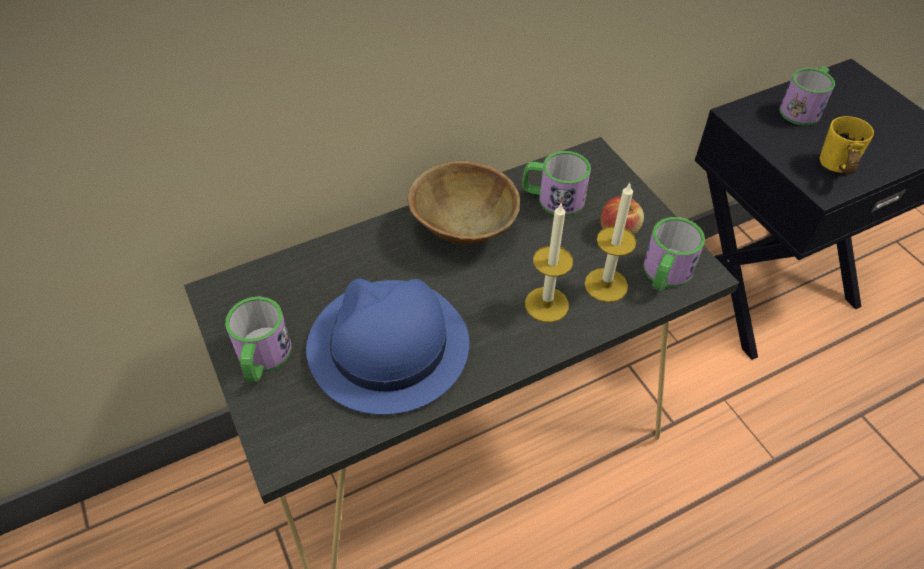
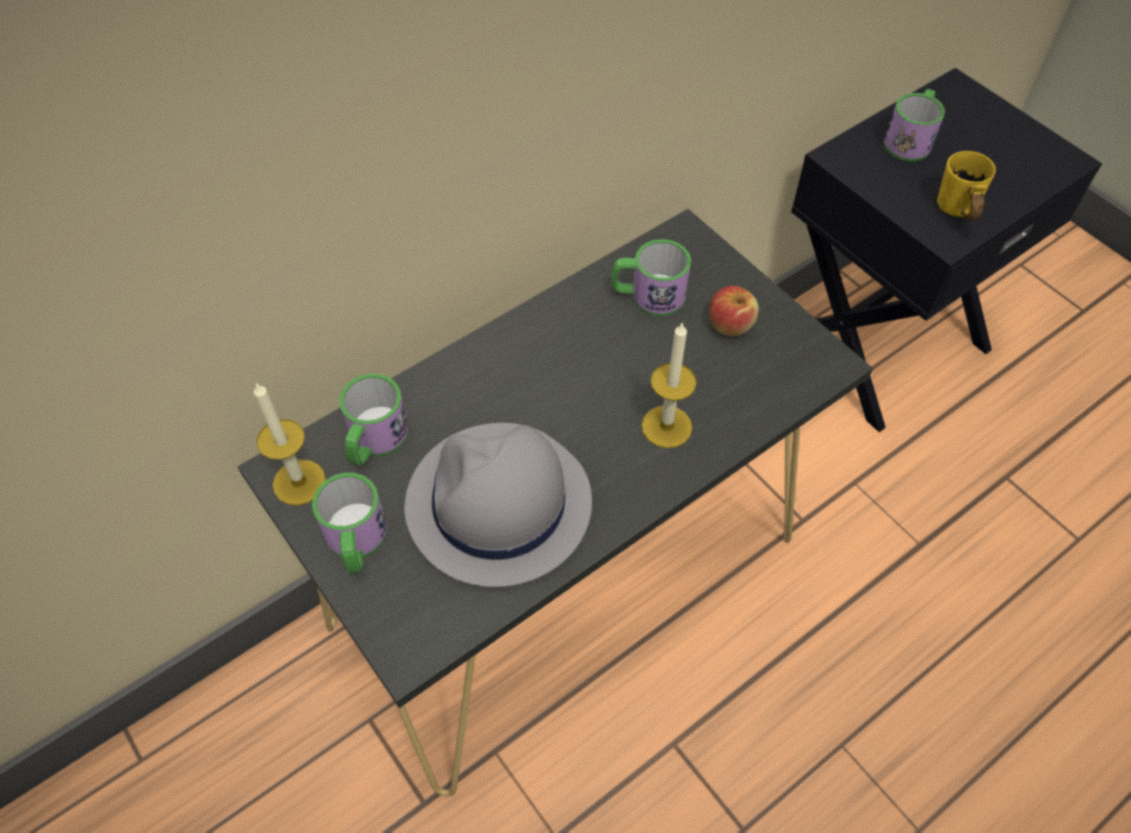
camera: 10 degrees left, 5 degrees up
blue hat [306,278,469,415] -> grey hat [404,423,592,587]
brown bowl [408,161,520,245] -> none
candle [584,183,636,302] -> candle moved to [254,382,326,505]
mug [643,217,705,291] -> mug moved to [339,374,409,466]

